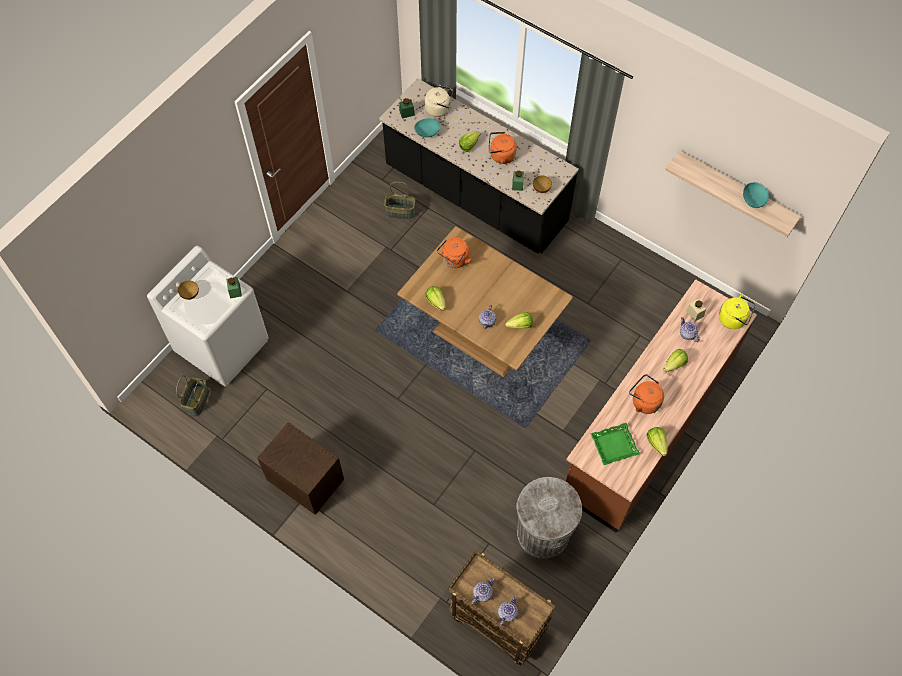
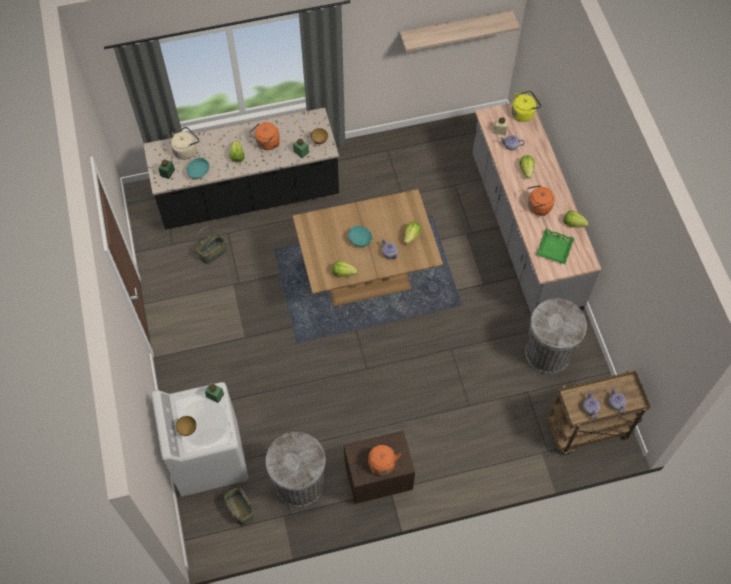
camera: 50 degrees left, 0 degrees up
orange kettle [437,237,472,268] -> orange kettle moved to [368,445,402,475]
brown counter [566,279,757,533] -> grey counter [472,103,601,315]
turquoise bowl [743,182,769,208] -> turquoise bowl moved to [348,226,372,247]
none -> grey trash can [265,432,326,507]

